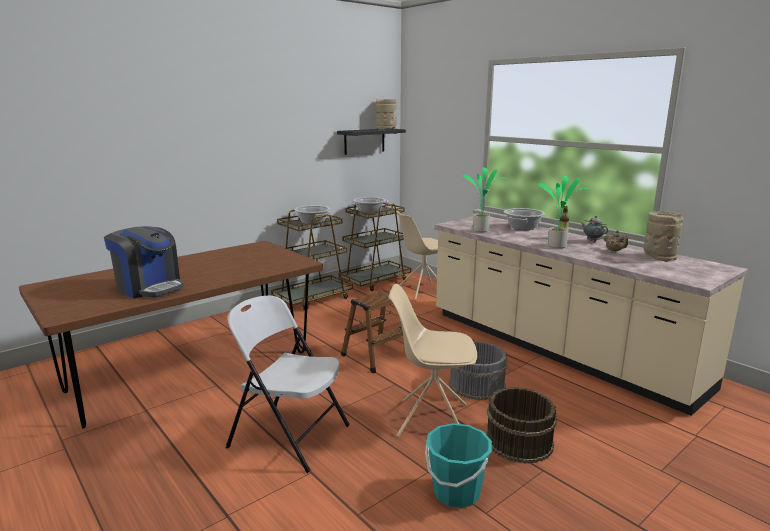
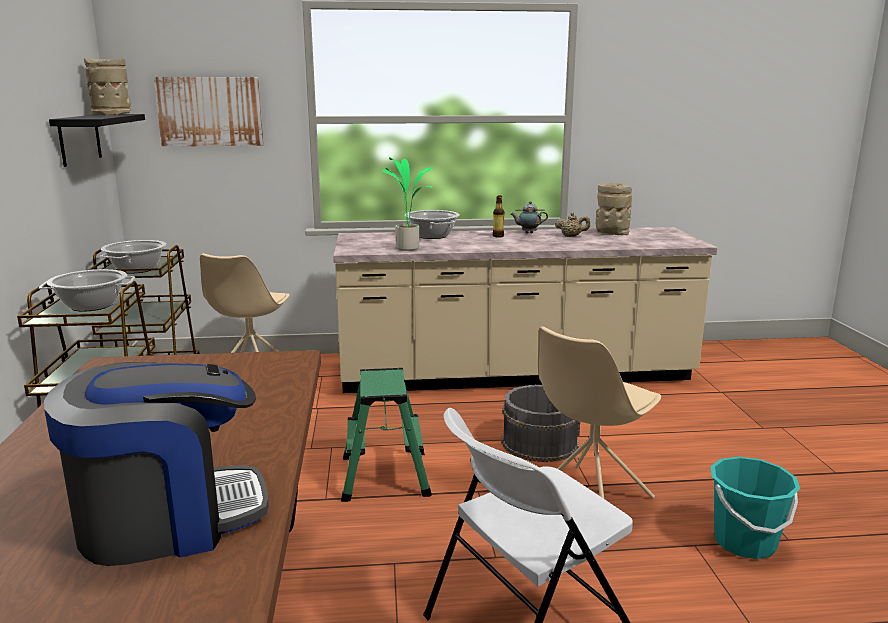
camera: 55 degrees left, 0 degrees up
brown step ladder [341,290,403,373] -> green step ladder [341,368,432,502]
brown bucket [486,387,557,463] -> none
potted plant [538,176,589,248] -> none
none -> picture [154,77,263,146]

